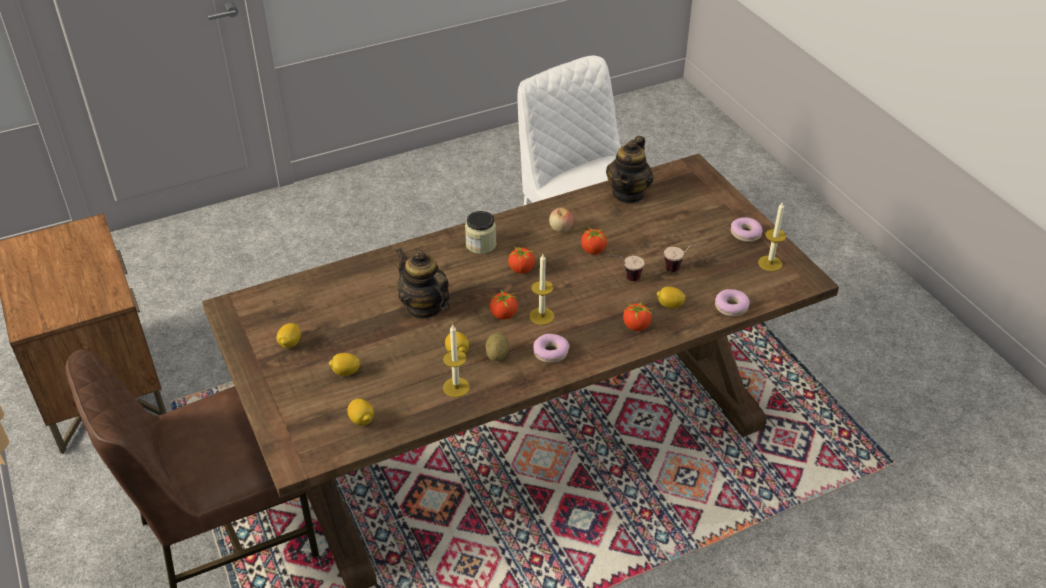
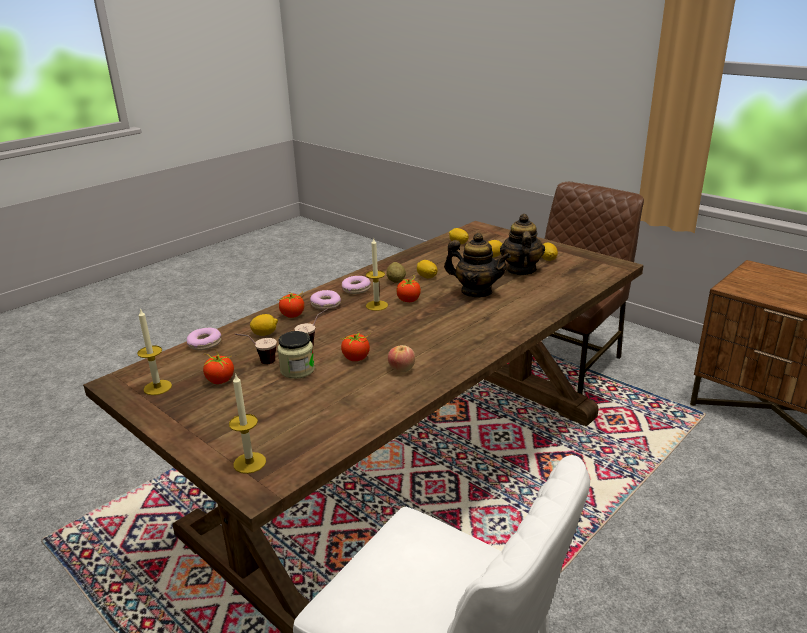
camera: 160 degrees right, 15 degrees down
candle [443,325,470,397] -> candle moved to [229,373,266,474]
jar [465,211,496,254] -> jar moved to [277,331,315,379]
tomato [508,245,535,274] -> tomato moved to [203,350,234,384]
teapot [606,136,653,204] -> teapot moved to [500,214,545,275]
donut [731,217,763,242] -> donut moved to [310,290,341,310]

